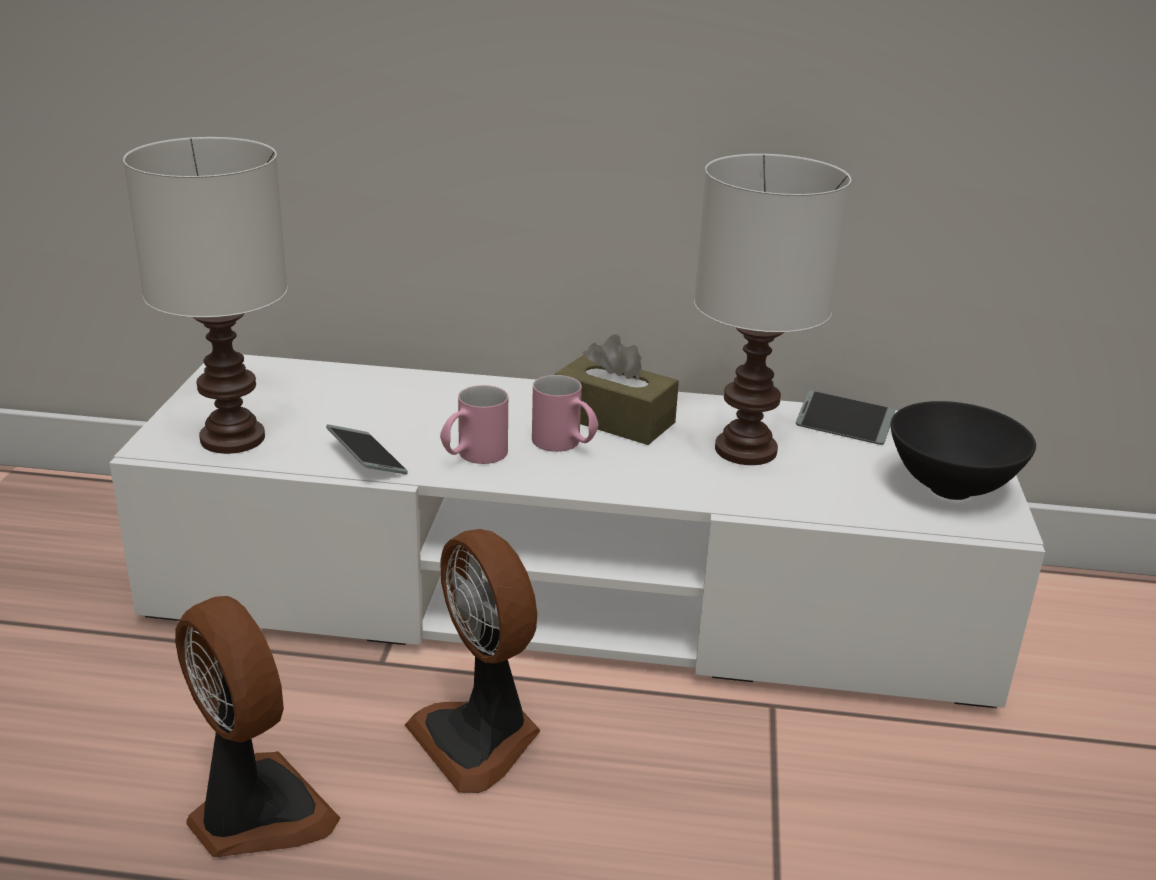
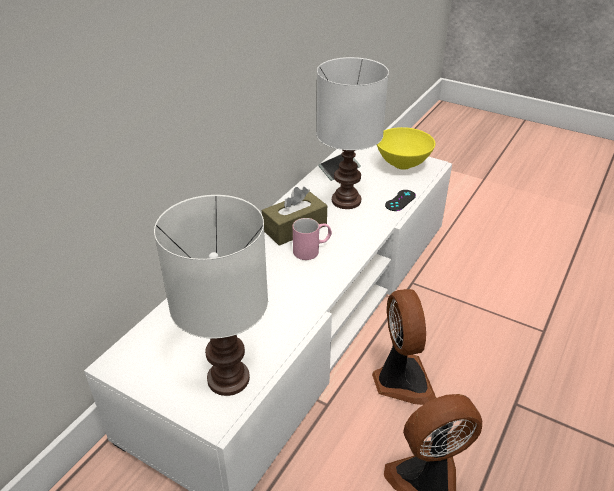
camera: 65 degrees left, 10 degrees up
phone [326,424,408,475] -> none
fan [405,529,540,793] -> fan turned 90 degrees counterclockwise [372,289,436,405]
pink mug [440,385,508,464] -> none
black bowl [890,401,1036,500] -> yellow bowl [377,127,435,170]
none -> black game controller [385,190,416,211]

